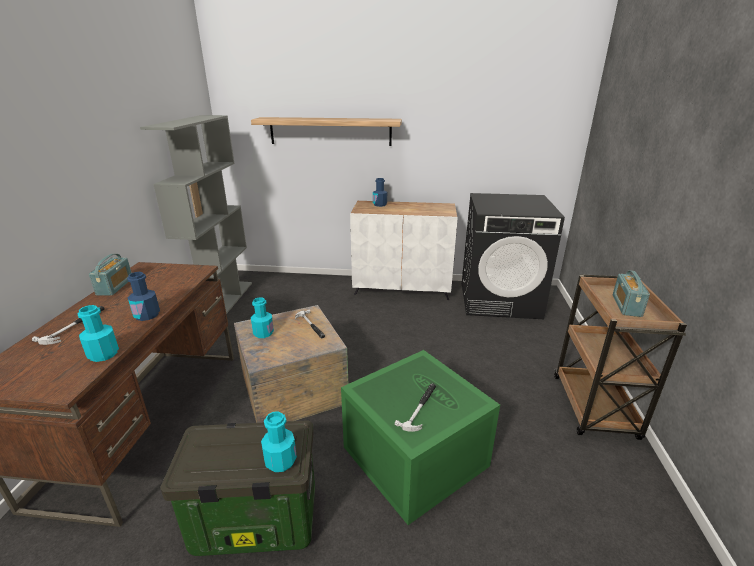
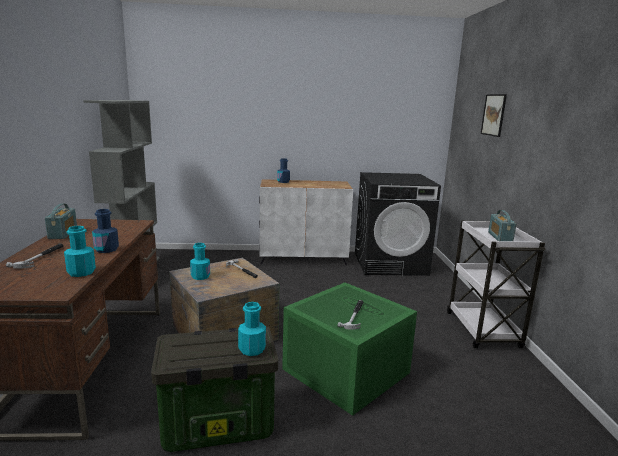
camera: 10 degrees left, 10 degrees down
shelf [251,117,402,146] -> none
brown cart [554,274,687,440] -> white cart [447,220,545,348]
none -> picture [481,94,507,137]

